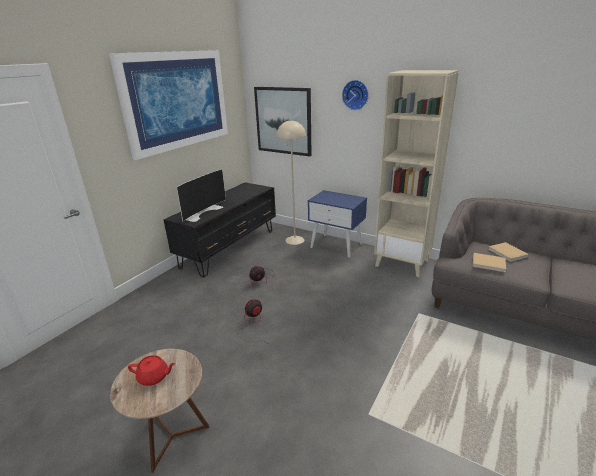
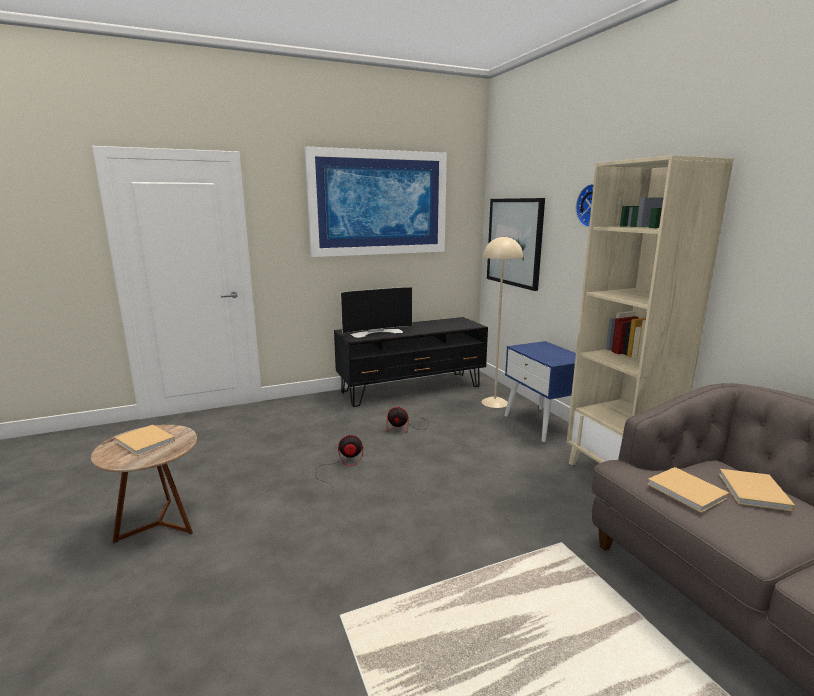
camera: 35 degrees right, 10 degrees down
red teapot [128,355,176,386] -> beige book [115,425,175,456]

